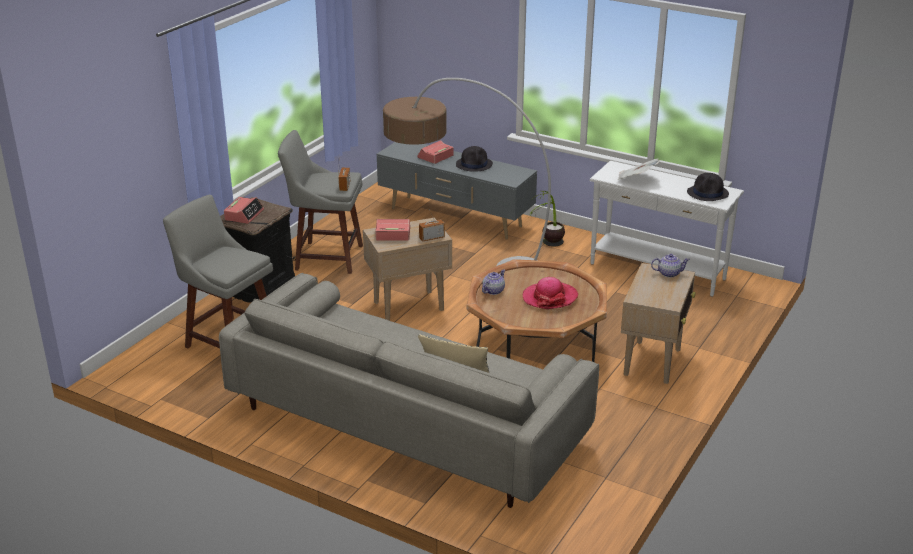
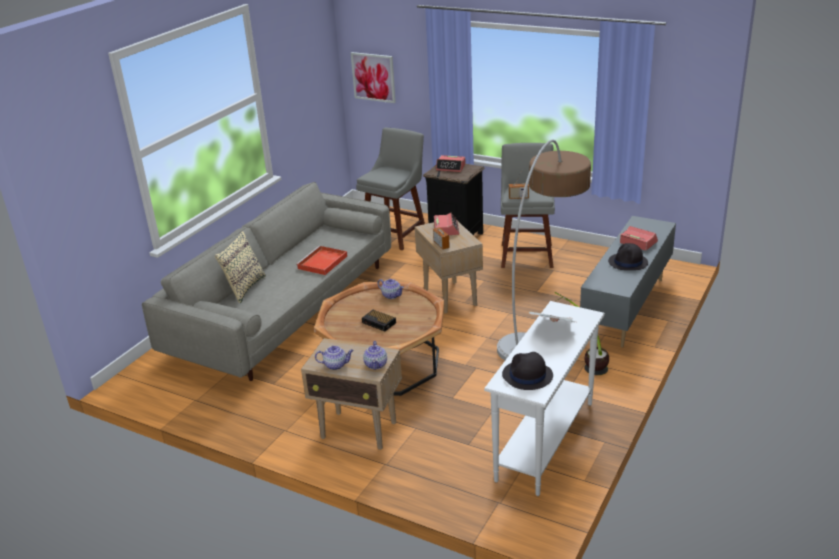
camera: 90 degrees right, 0 degrees up
hat [523,277,578,309] -> alarm clock [362,310,396,331]
none -> red tray [296,246,348,275]
none -> teapot [315,346,354,370]
none -> picture [351,52,396,103]

